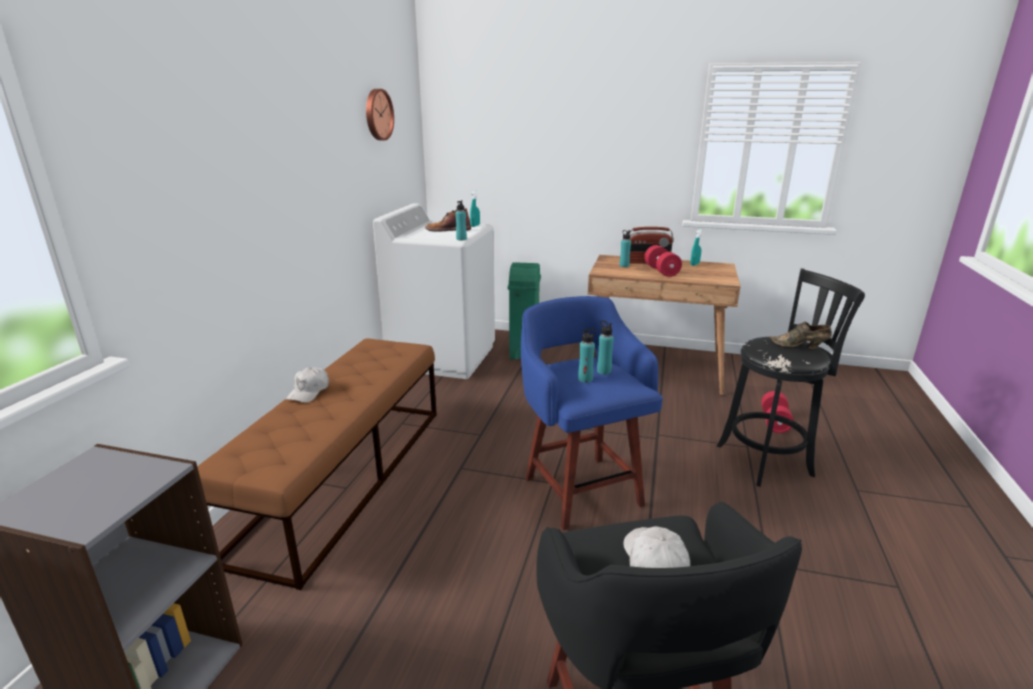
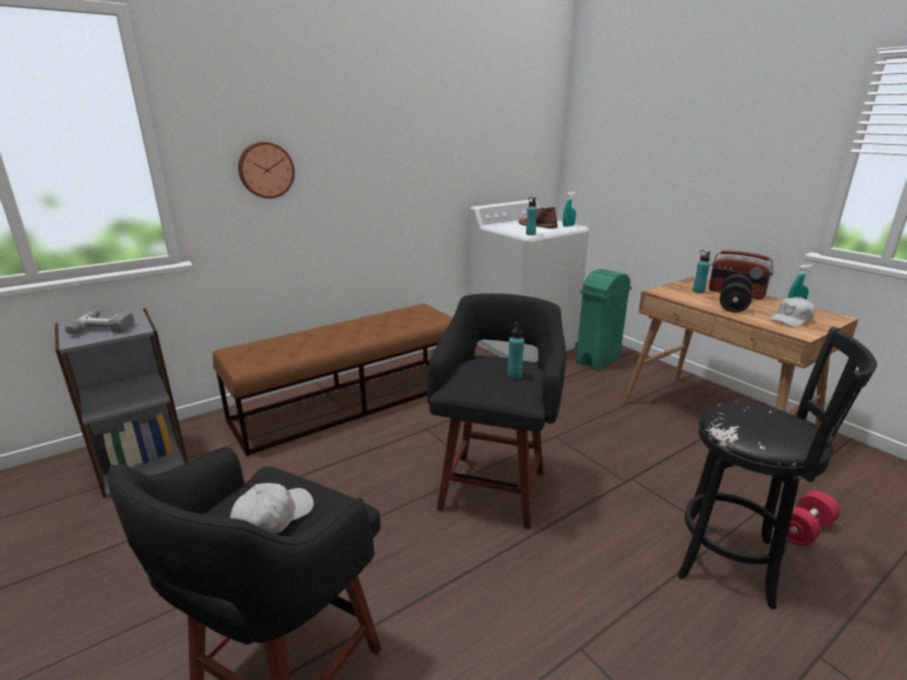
camera: 40 degrees right, 0 degrees up
white cap [286,367,329,403] -> white cap moved to [769,297,815,327]
wall clock [366,89,394,141] -> wall clock moved to [238,142,295,199]
blue stool [521,296,663,530] -> black stool [427,293,566,529]
turquoise bottle [578,328,596,383] -> none
red dumbbell [644,245,682,277] -> black dumbbell [720,274,752,313]
brown shoe [769,322,832,350] -> none
none -> power drill [65,310,135,334]

